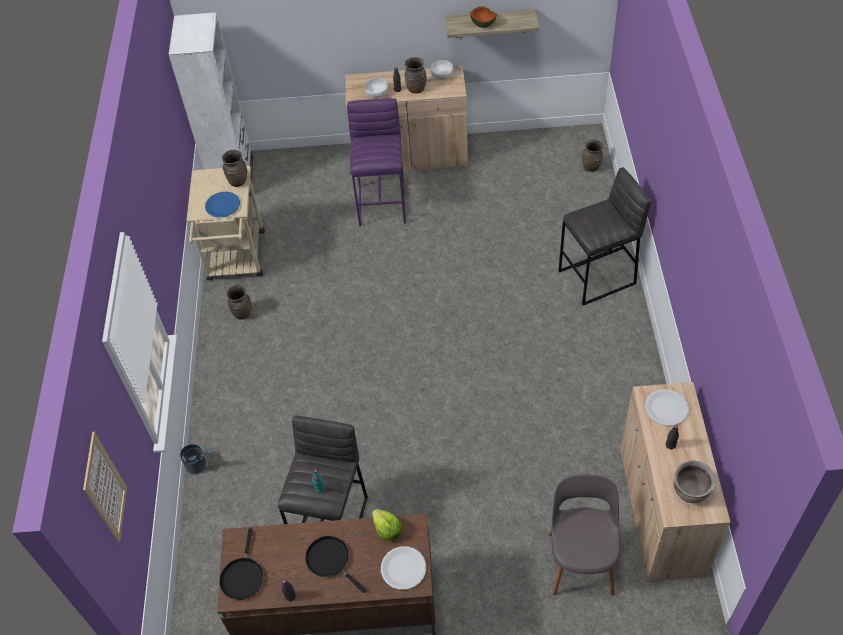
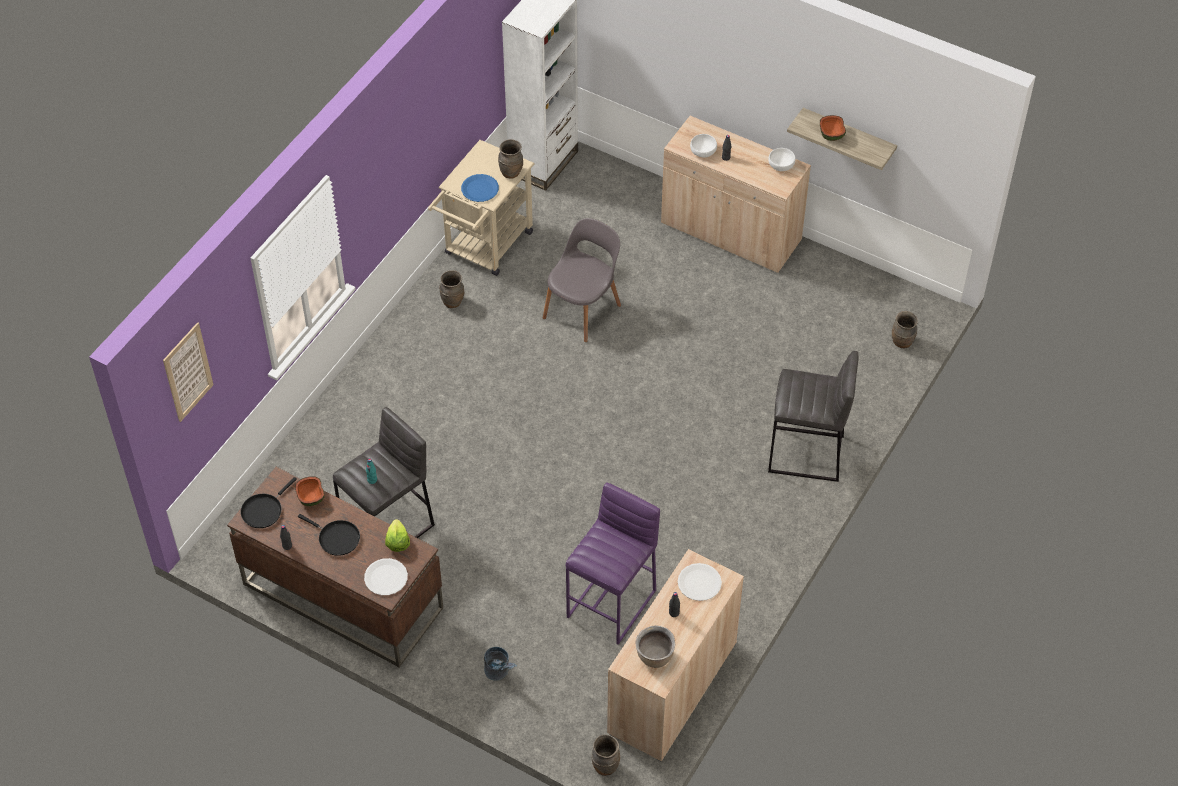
camera: 30 degrees right, 0 degrees up
grey bucket [180,444,213,475] -> grey bucket moved to [484,647,517,681]
black frying pan [305,536,366,593] -> black frying pan turned 135 degrees clockwise [298,514,360,556]
purple stool [347,98,406,227] -> purple stool moved to [566,482,660,645]
brown vase [405,57,427,93] -> brown vase moved to [591,735,620,776]
grey chair [549,474,620,596] -> grey chair moved to [543,218,621,342]
none -> bowl [295,476,325,506]

